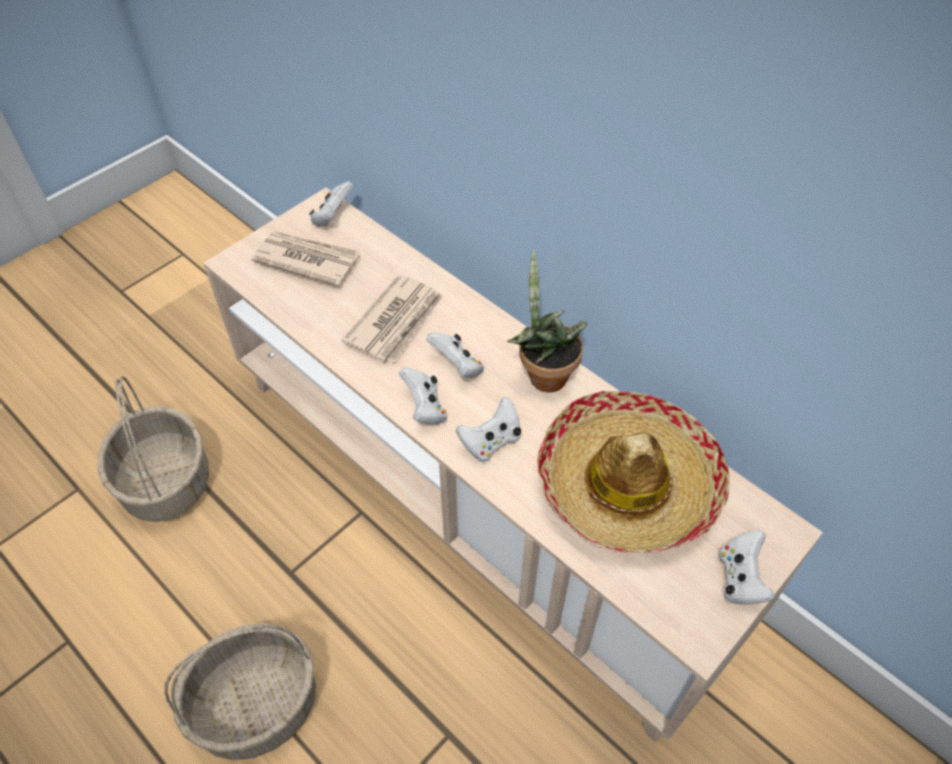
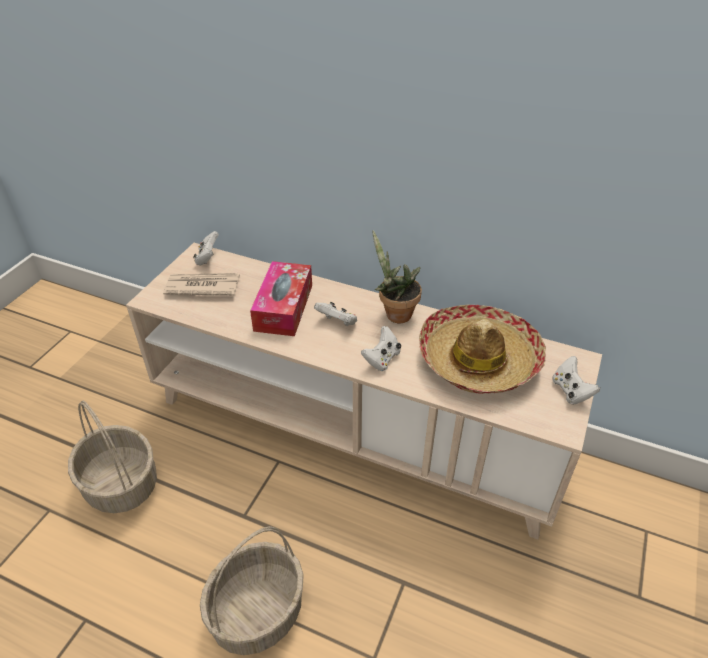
camera: 20 degrees left, 10 degrees down
newspaper [342,275,443,363] -> tissue box [250,261,312,336]
white game controller [399,367,447,424] -> none

